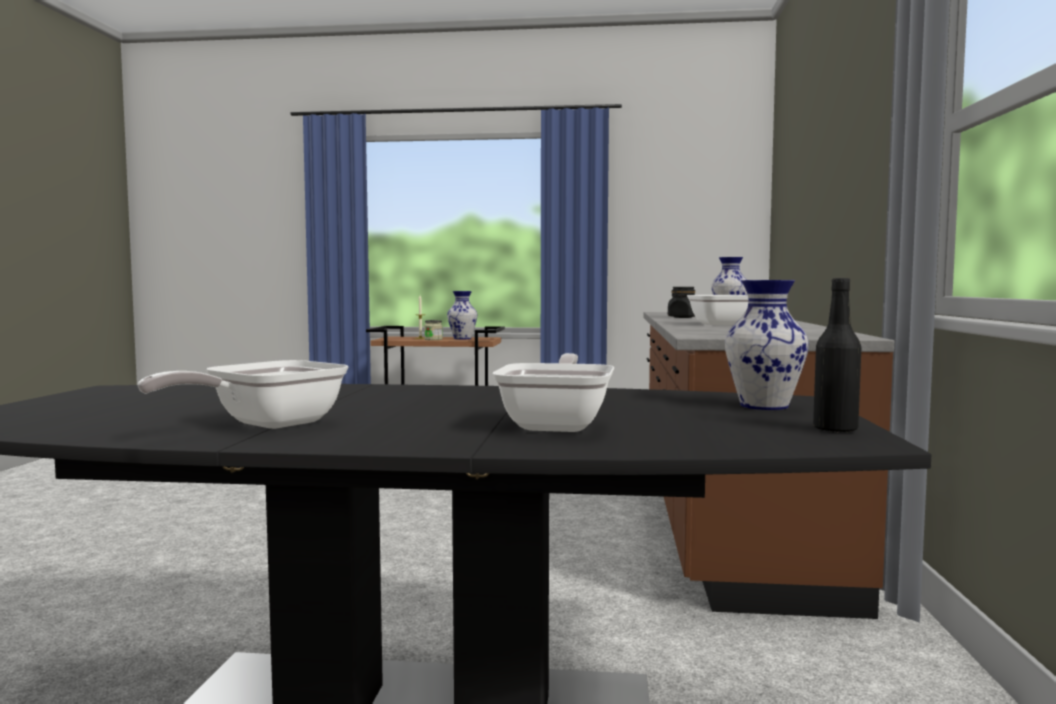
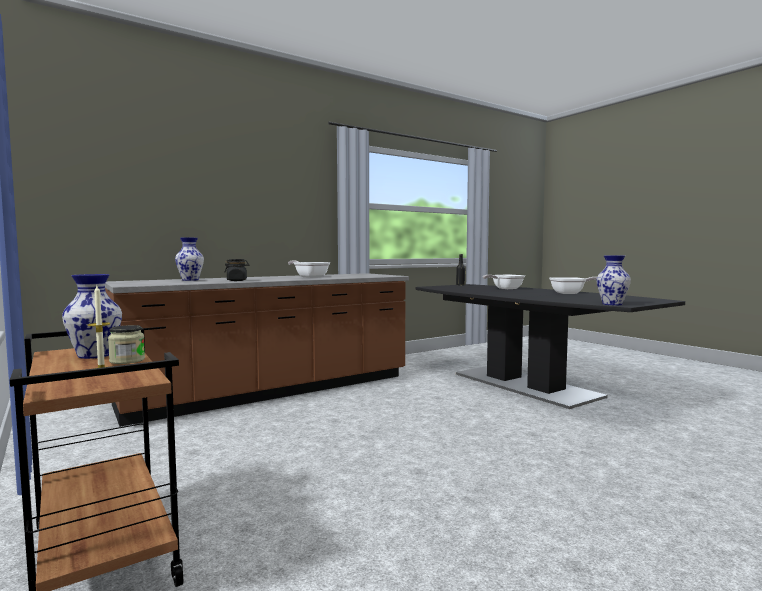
camera: 130 degrees left, 0 degrees up
vase [725,280,809,410] -> vase moved to [596,256,631,305]

